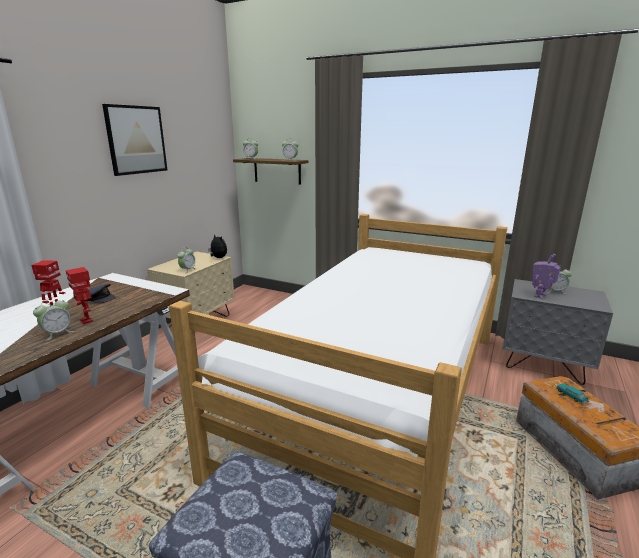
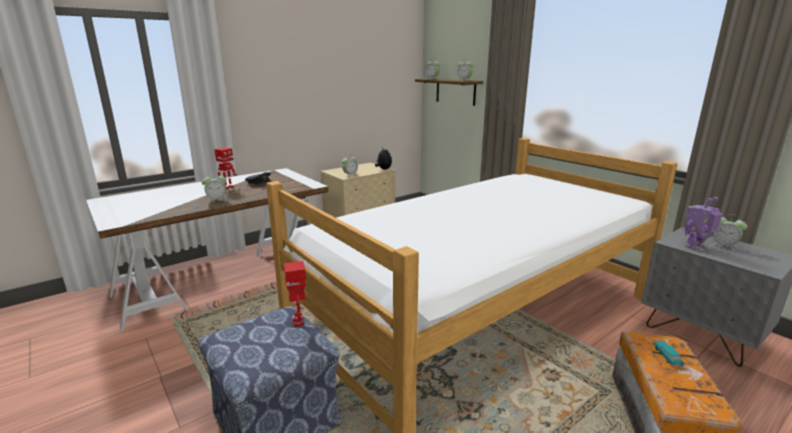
camera: 25 degrees right, 0 degrees up
toy robot [66,267,93,324] -> toy robot moved to [284,261,306,327]
picture [102,104,167,176] -> none

